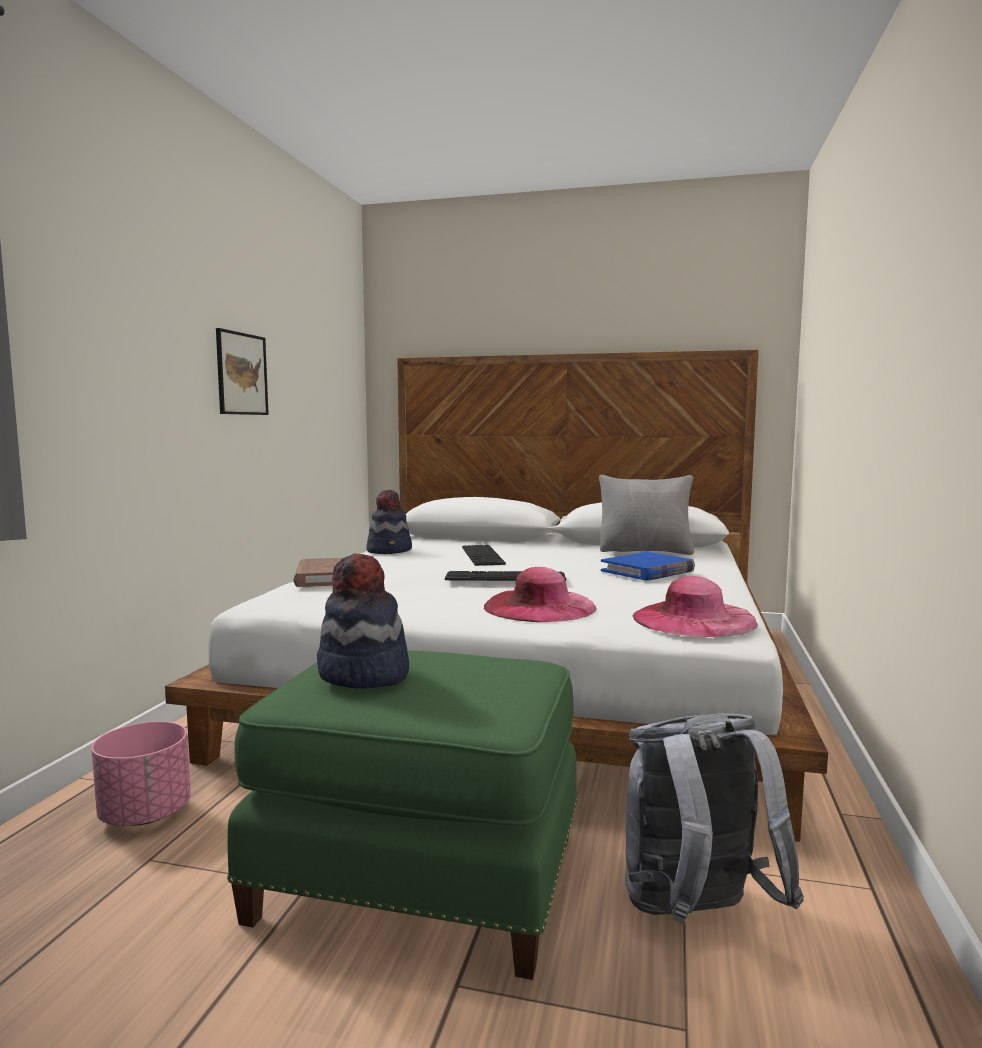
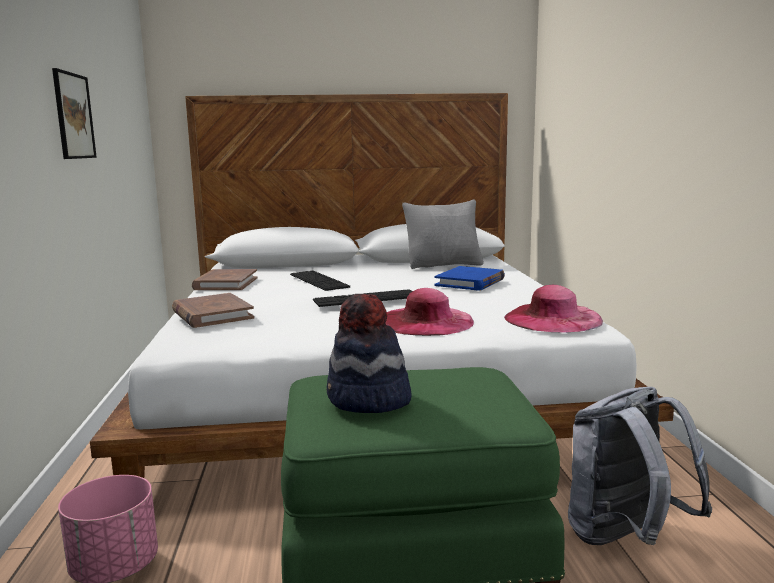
camera: 20 degrees left, 5 degrees up
hat [366,490,412,554] -> brown book [192,269,257,290]

